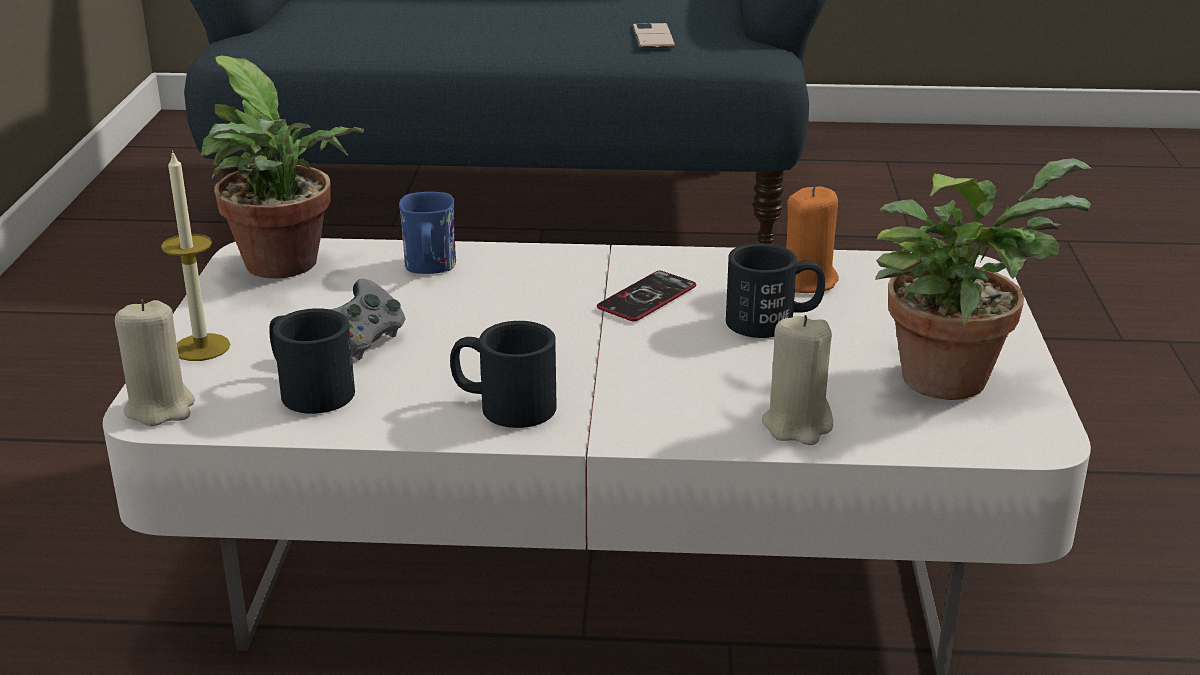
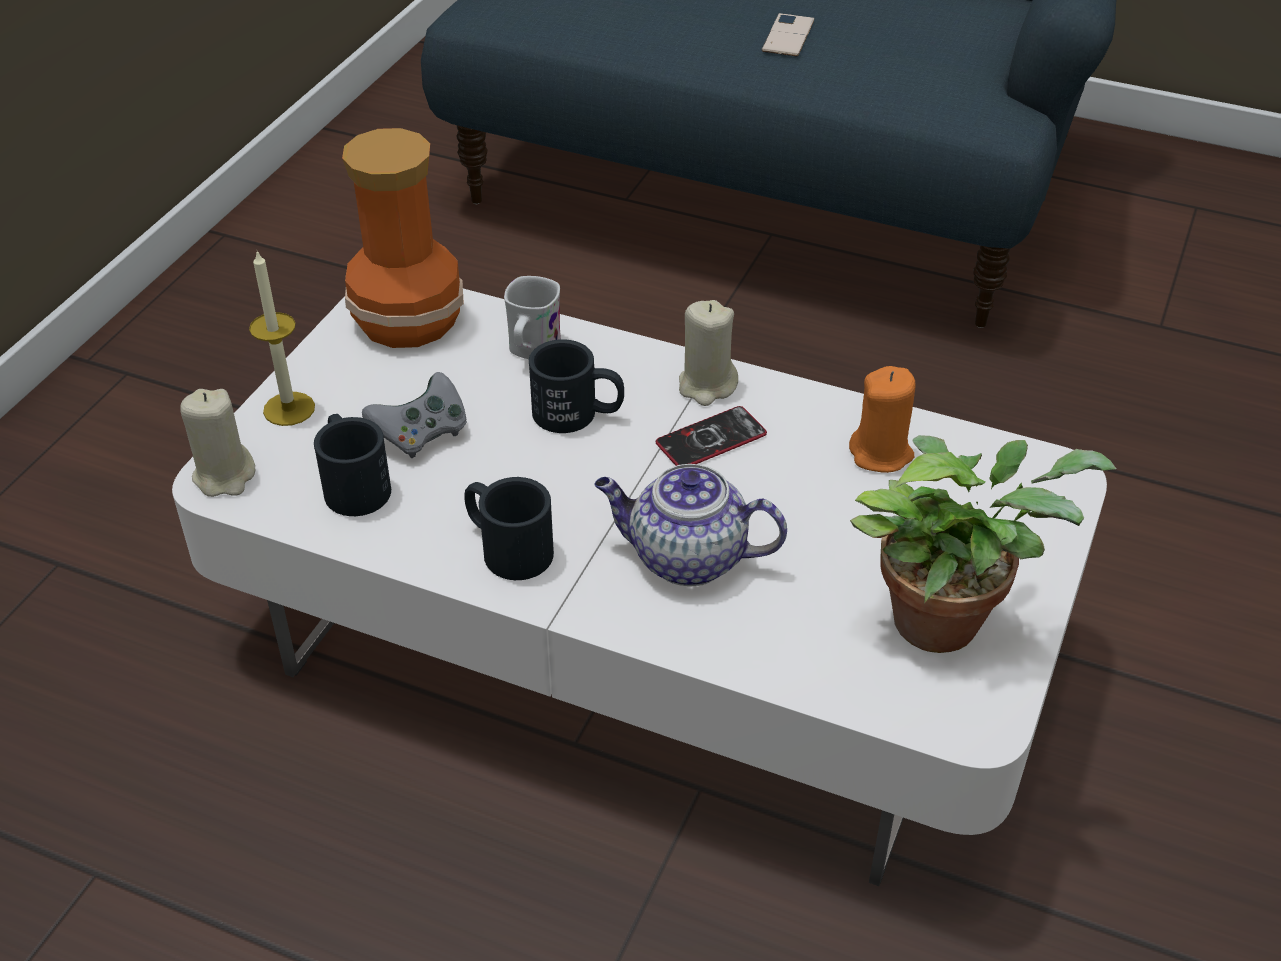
camera: 20 degrees right, 15 degrees up
potted plant [201,55,364,278] -> vase [342,128,464,348]
blue mug [399,192,456,274] -> white mug [504,276,561,359]
phone [633,23,675,48] -> phone moved to [762,13,814,56]
black mug [726,243,825,338] -> black mug moved to [529,339,624,433]
beige candle [762,315,833,445] -> beige candle moved to [679,300,738,406]
none -> teapot [594,464,787,586]

